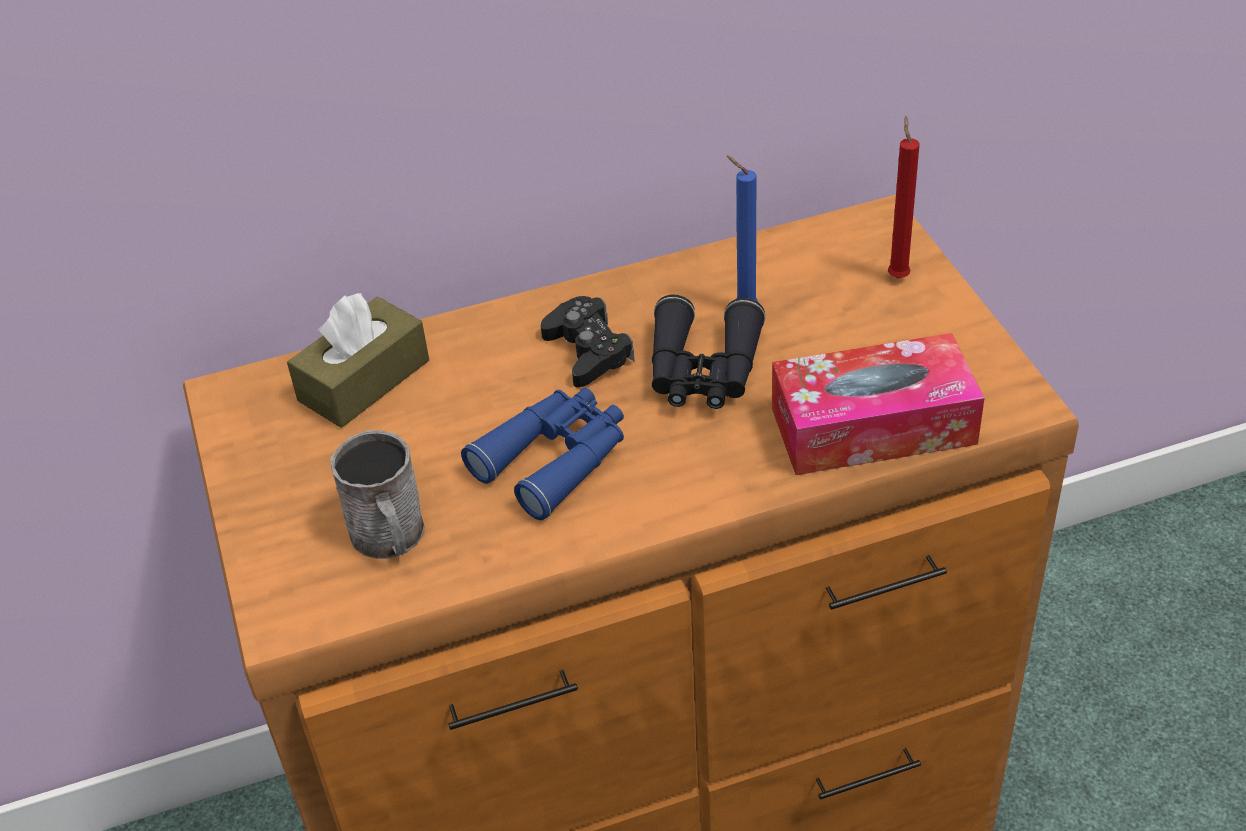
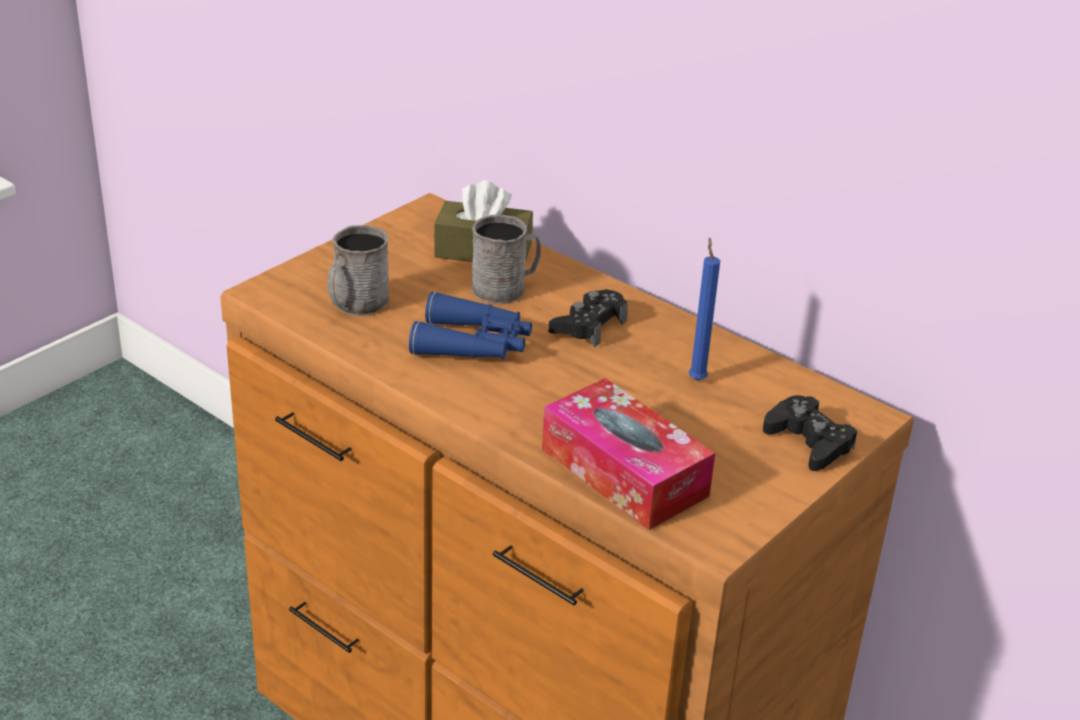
camera: 55 degrees right, 10 degrees down
black binoculars [652,295,765,409] -> none
red candle [888,116,920,278] -> black game controller [763,395,857,471]
none -> grey mug [472,215,541,304]

